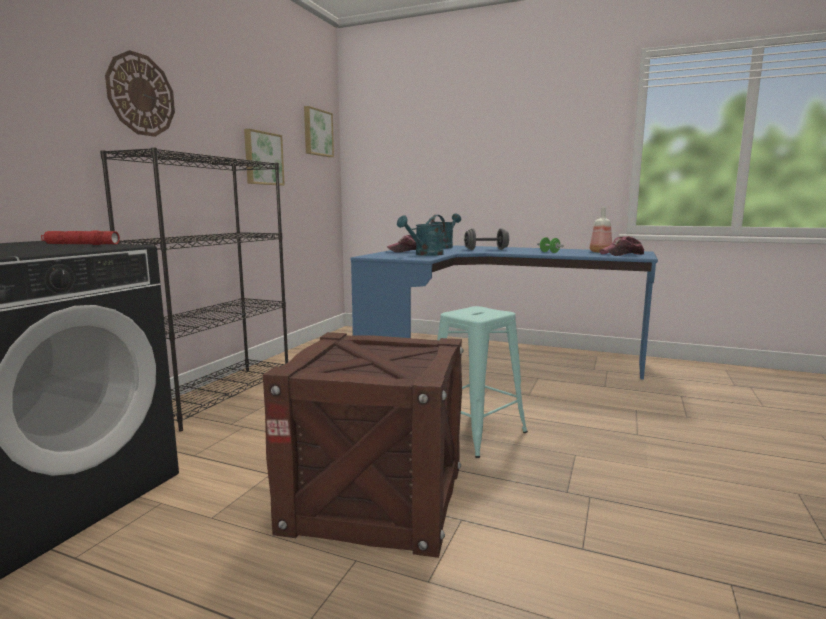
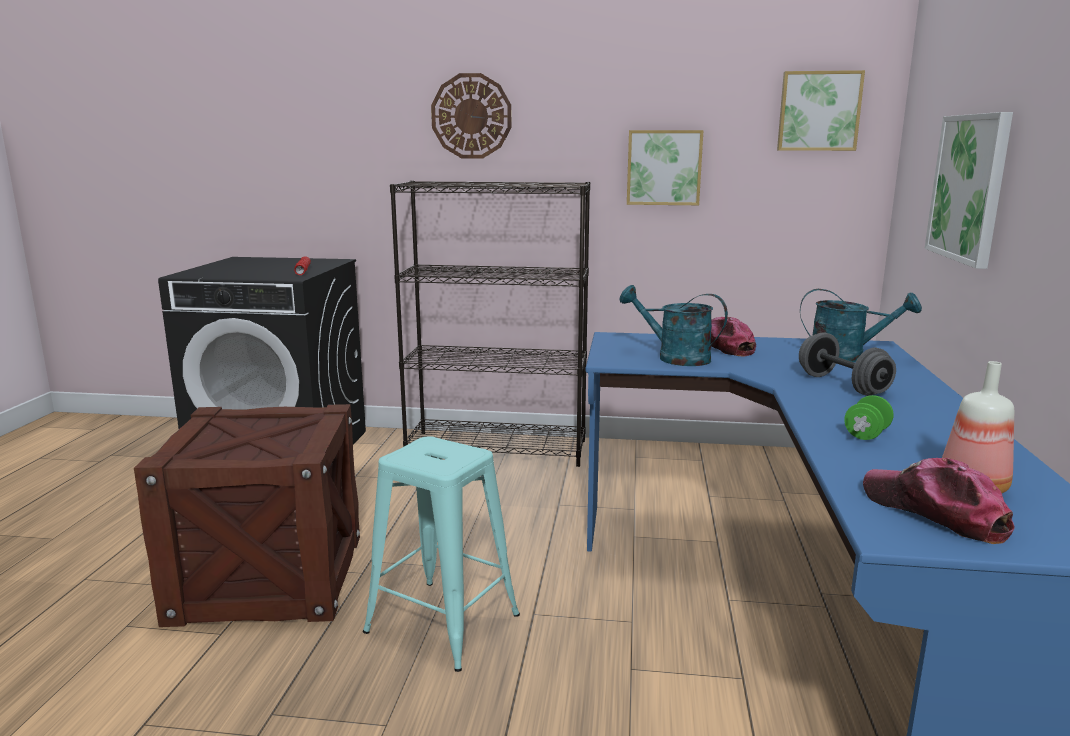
camera: 75 degrees right, 5 degrees up
none -> picture [924,112,1013,269]

